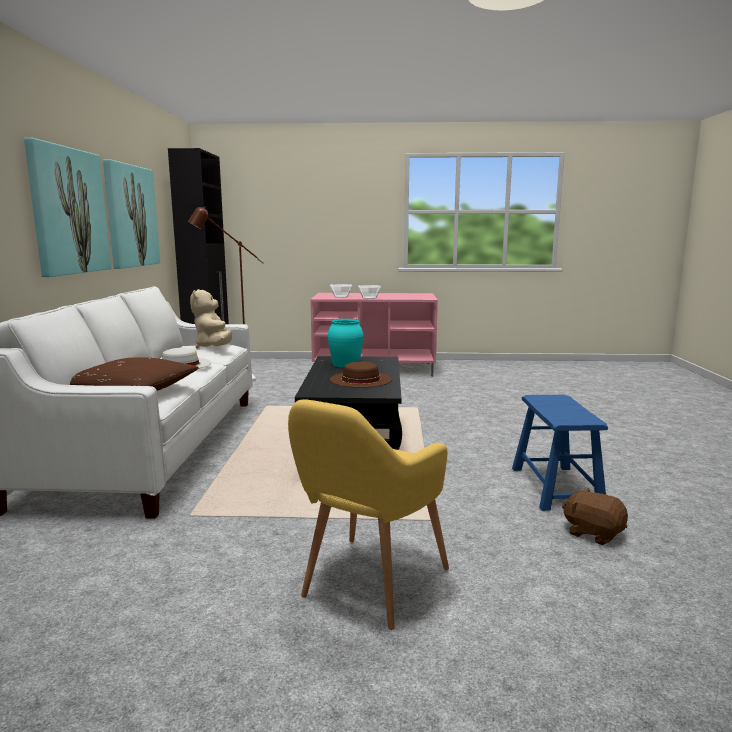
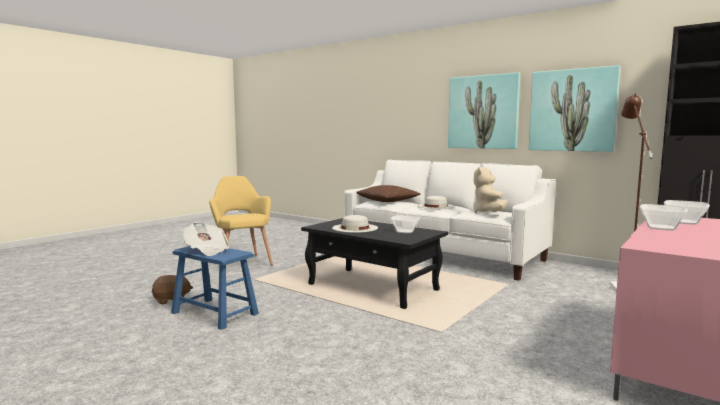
camera: 125 degrees right, 5 degrees down
beige plush toy [190,289,232,349] -> beige plush toy turned 105 degrees counterclockwise [474,167,508,213]
turquoise vase [328,319,364,367] -> bowl [391,215,420,234]
brown hat [330,361,392,388] -> white hat [332,215,378,233]
none -> newspaper [183,222,229,256]

